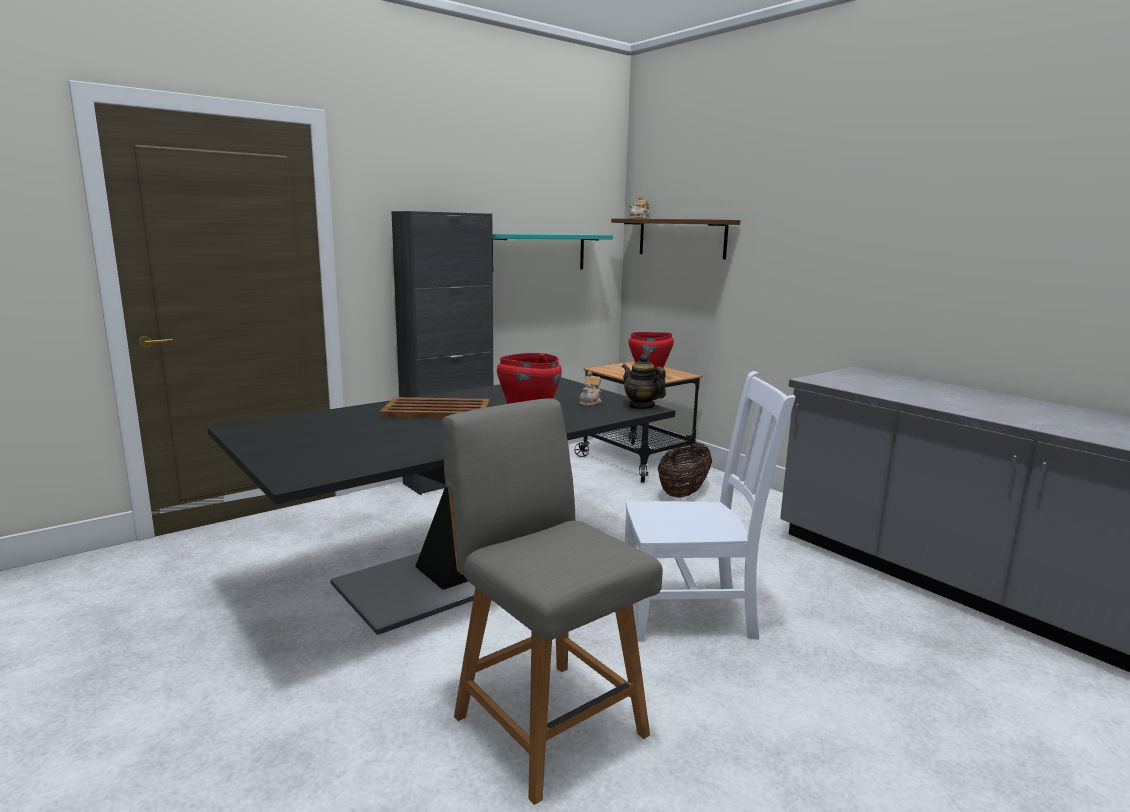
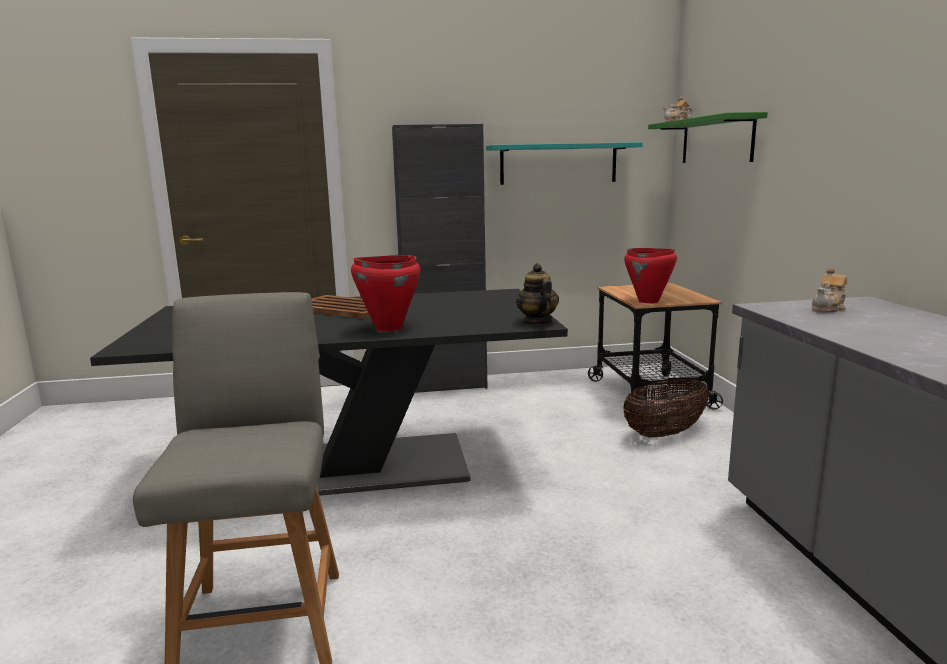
camera: 30 degrees right, 0 degrees up
teapot [580,371,602,406] -> teapot moved to [812,267,847,312]
brown shelf [611,219,740,259] -> green shelf [648,112,768,163]
white chair [625,371,796,642] -> none

